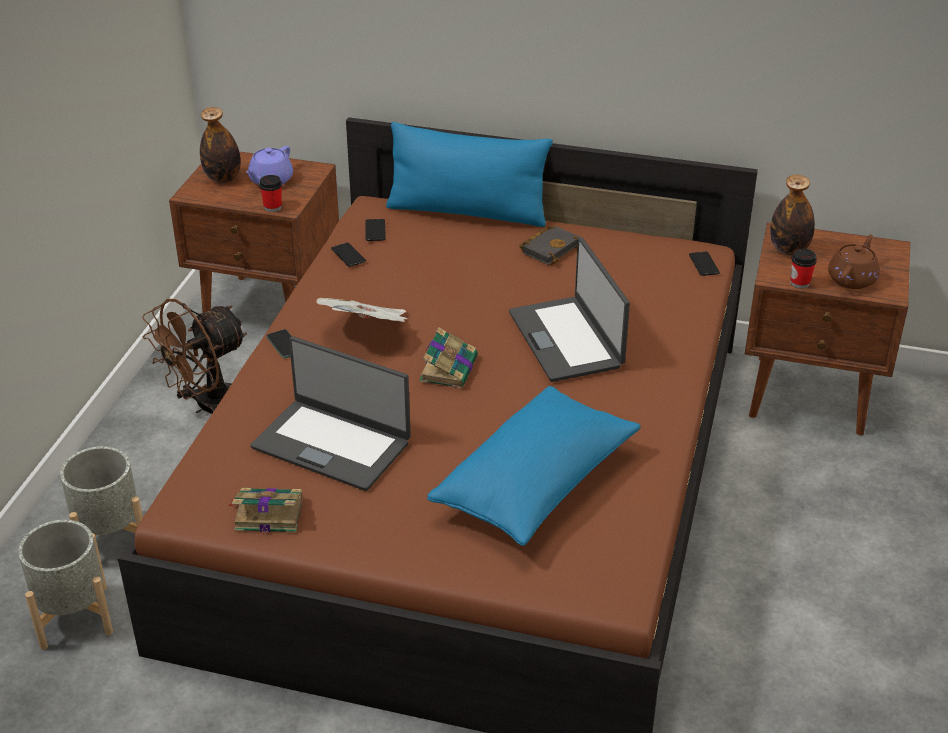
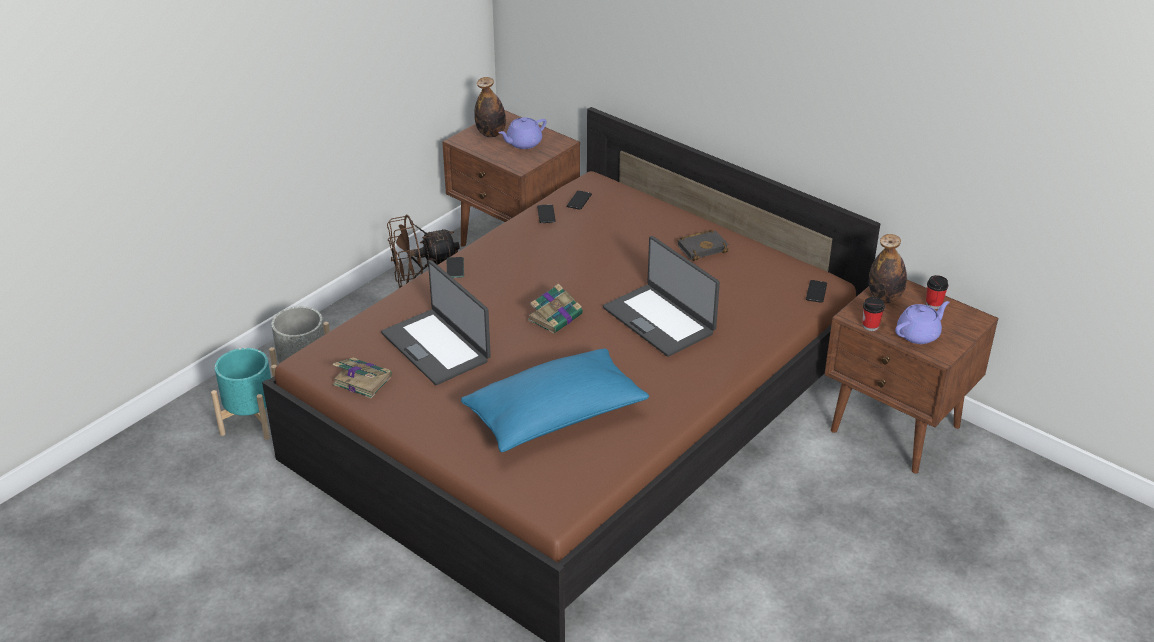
camera: 25 degrees right, 0 degrees up
grey planter [18,520,113,650] -> turquoise planter [211,348,277,440]
cup [259,175,282,212] -> cup moved to [926,275,948,309]
newspaper [316,298,408,322] -> none
blue pillow [386,122,553,227] -> none
laptop [509,237,630,382] -> laptop turned 45 degrees counterclockwise [603,236,720,357]
brown teapot [828,235,880,289] -> purple teapot [895,301,949,344]

